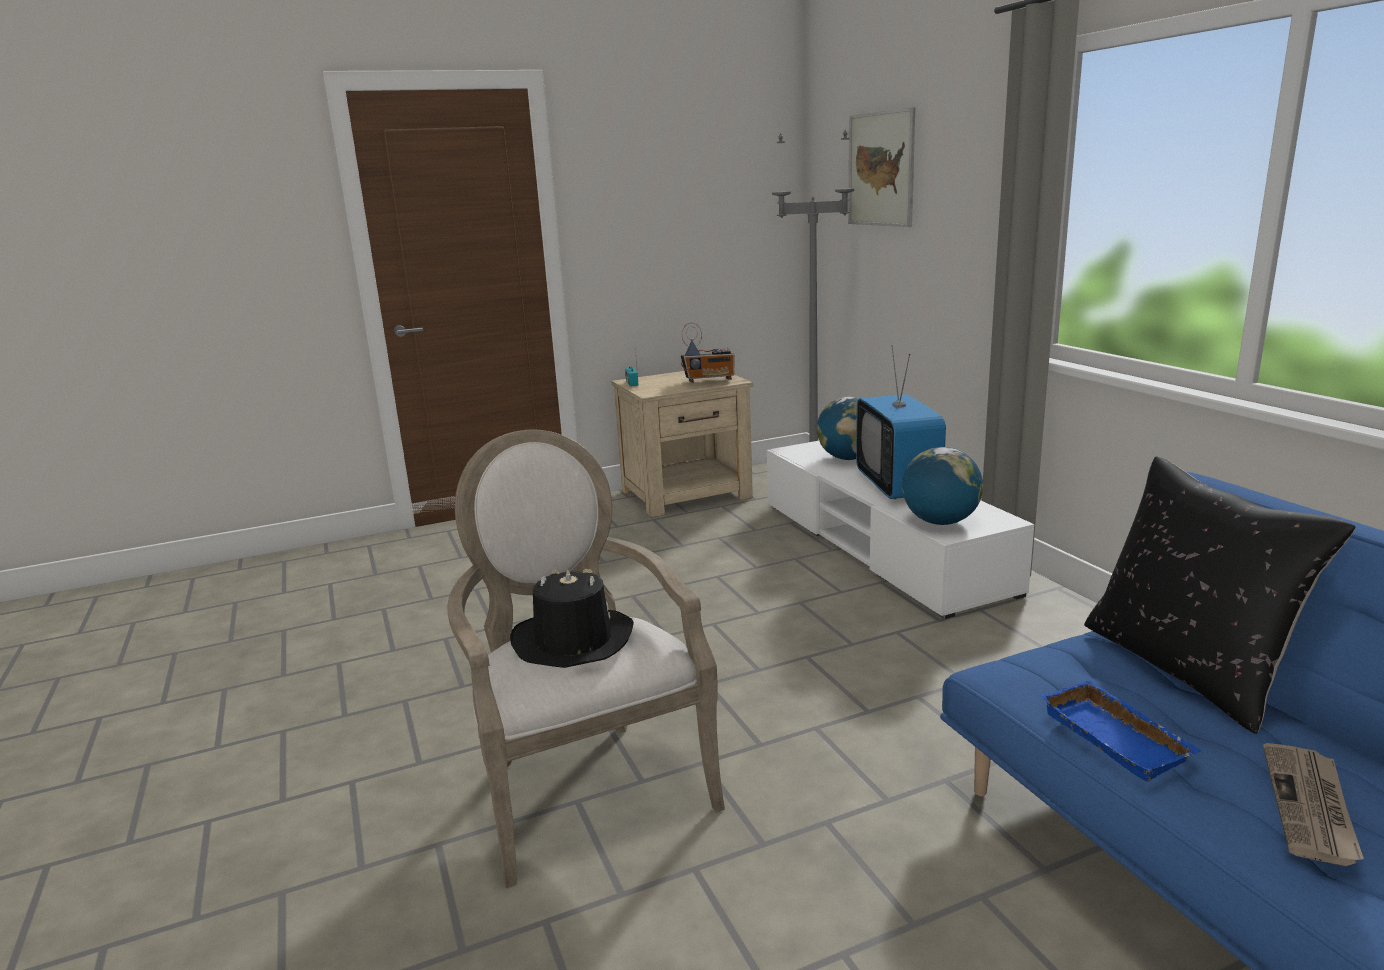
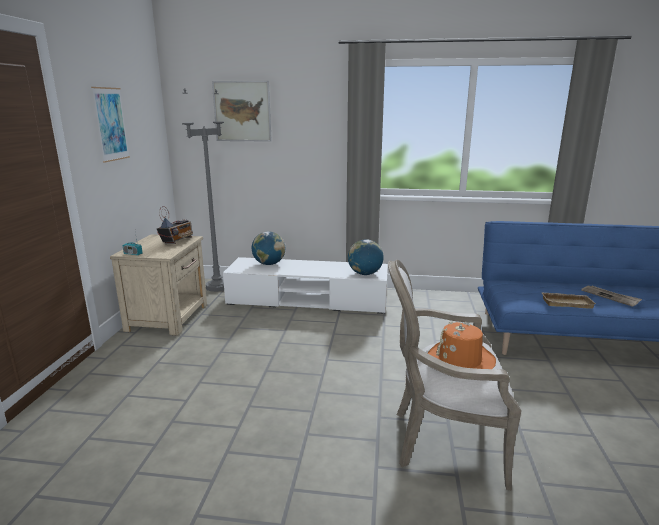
camera: 60 degrees left, 0 degrees up
black hat [510,569,634,668] -> orange hat [428,321,496,369]
television [856,345,946,499] -> none
blue tray [1040,680,1202,782] -> beige tray [541,292,596,309]
black pillow [1084,456,1356,734] -> none
none -> picture [91,87,130,163]

